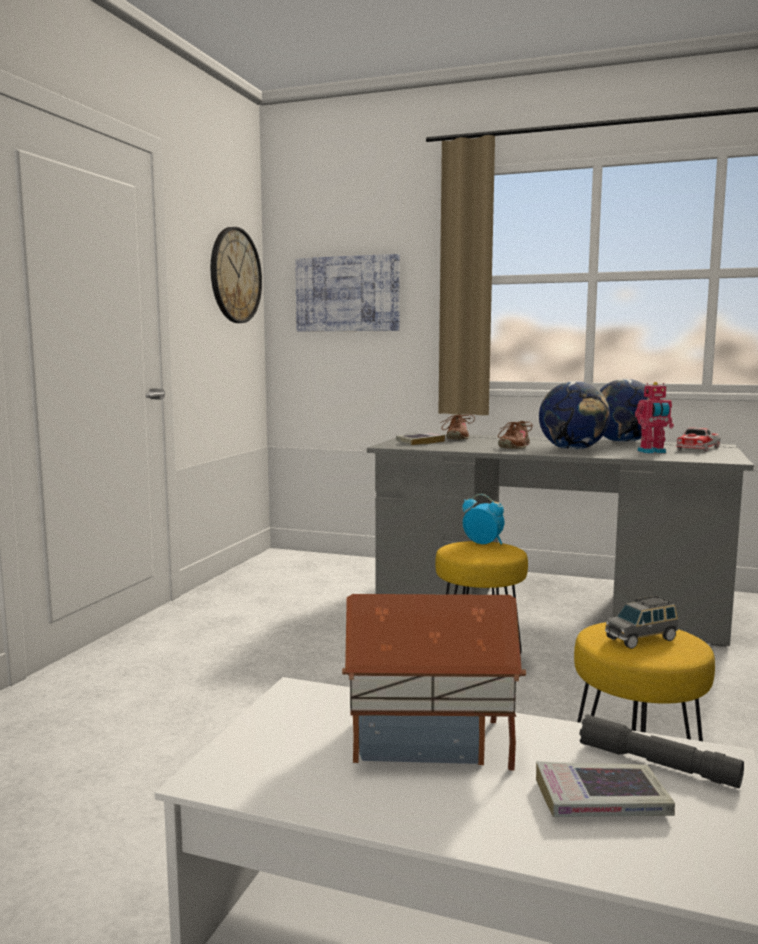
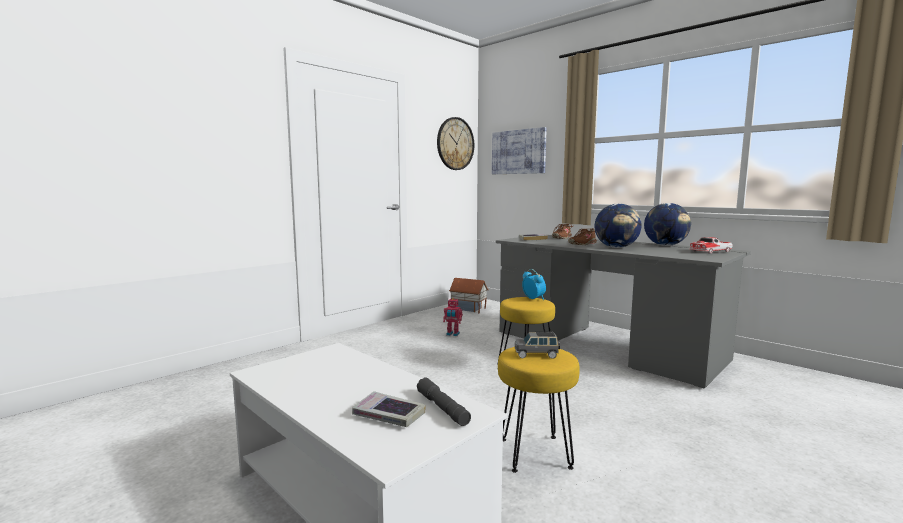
camera: 25 degrees right, 0 degrees up
toy house [342,594,526,771] -> toy house moved to [449,278,489,313]
toy robot [635,382,674,454] -> toy robot moved to [443,298,463,336]

